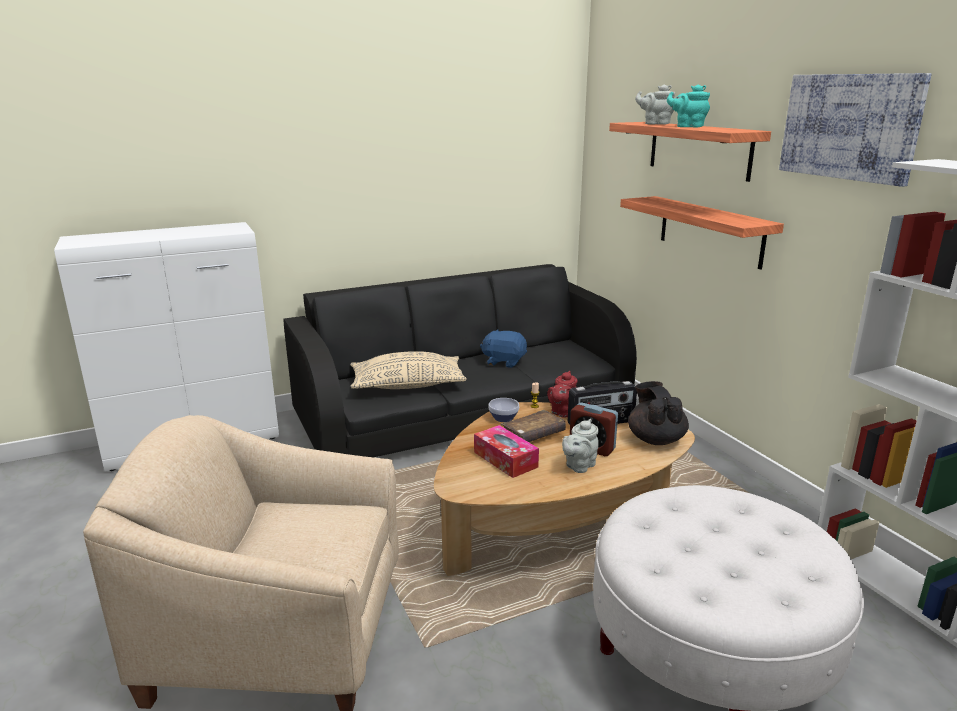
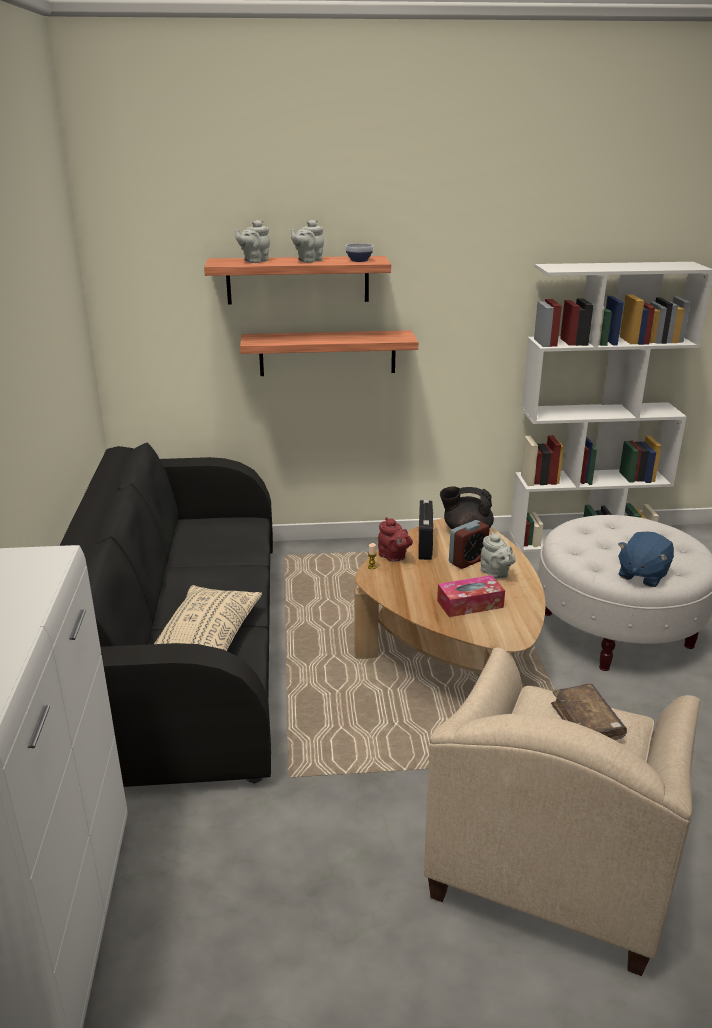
camera: 70 degrees left, 5 degrees up
blue plush toy [480,329,527,368] -> blue plush toy moved to [618,532,674,587]
bowl [488,398,519,422] -> bowl moved to [345,243,373,262]
brown book [500,410,566,442] -> brown book moved to [551,684,627,740]
turquoise teapot [667,85,710,127] -> grey teapot [291,220,324,263]
picture [779,73,932,187] -> none

